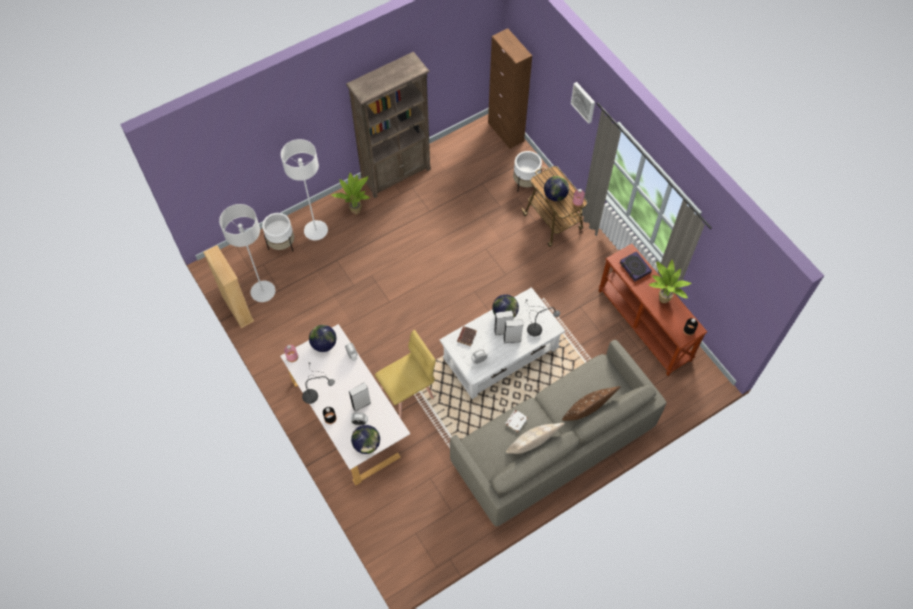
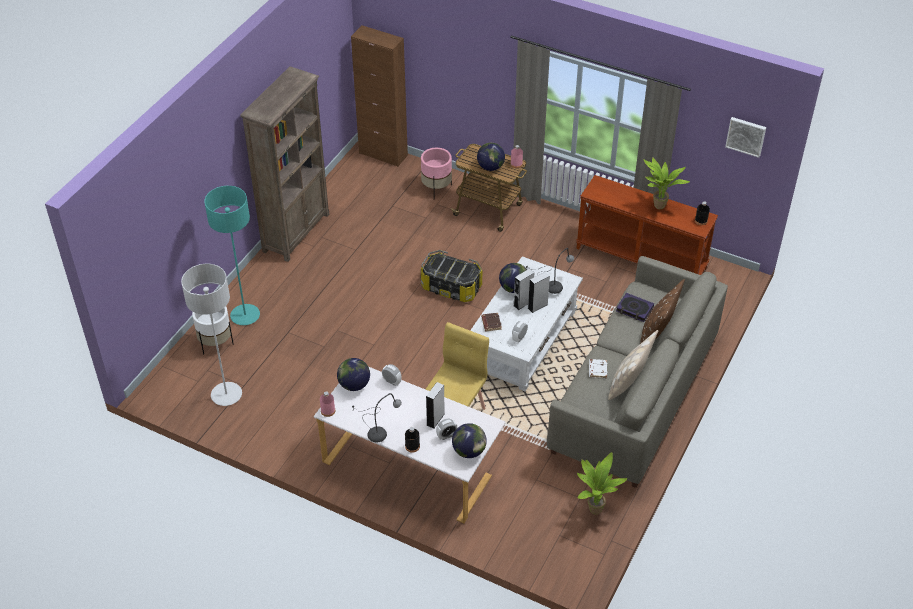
camera: 30 degrees left, 15 degrees down
beige bookcase [203,245,254,328] -> none
white floor lamp [281,139,328,240] -> turquoise floor lamp [204,186,260,325]
potted plant [331,173,370,214] -> potted plant moved to [577,452,627,514]
white planter [513,151,542,189] -> pink planter [421,148,452,199]
picture [571,82,595,124] -> picture moved to [725,117,766,158]
book [620,251,652,282] -> book moved to [616,293,654,322]
none -> storage box [421,250,482,302]

